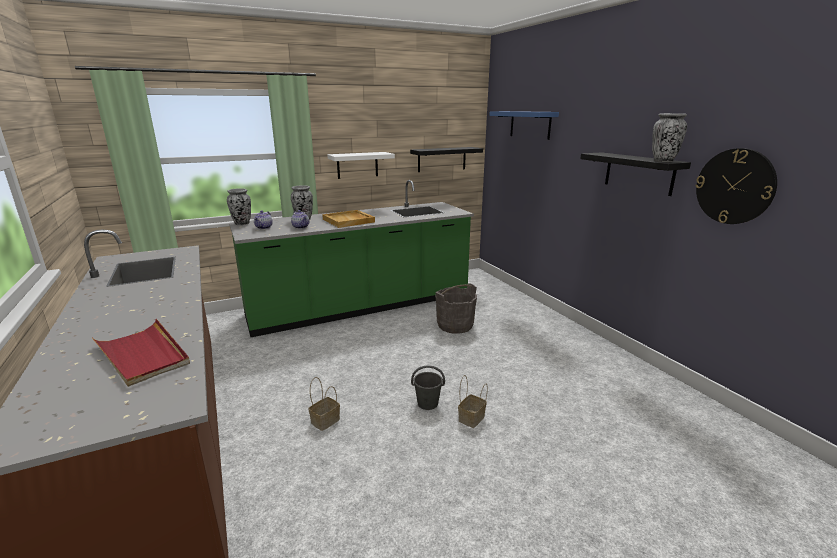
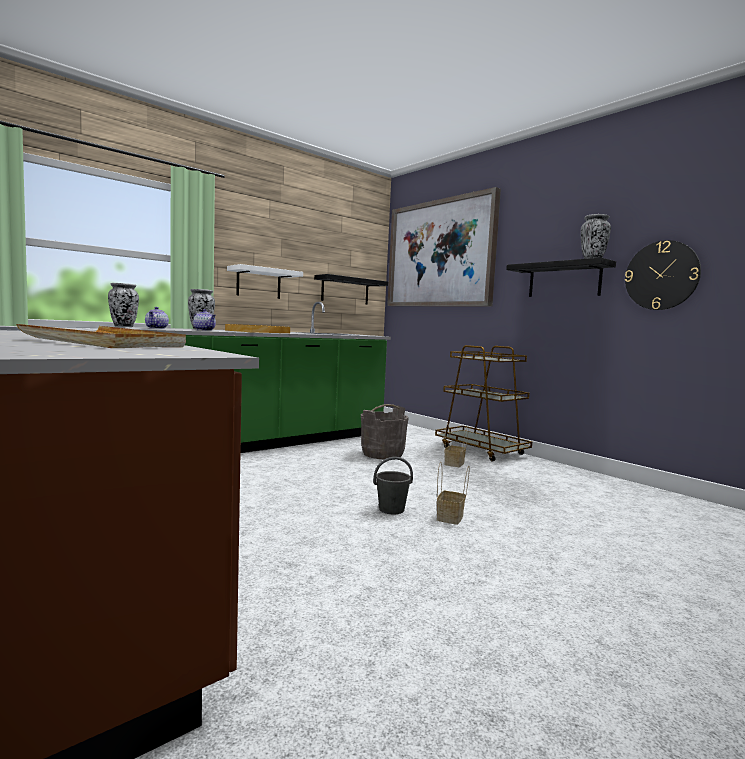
camera: 15 degrees left, 15 degrees down
red tray [92,319,190,387] -> beige tray [16,324,186,348]
basket [308,377,340,431] -> basket moved to [445,424,468,467]
blue shelf [489,111,559,140] -> picture [387,187,501,306]
none -> brown cart [435,345,532,462]

